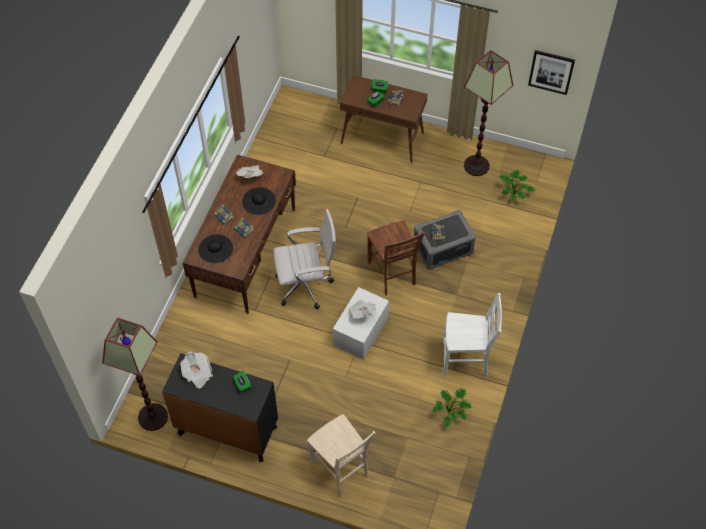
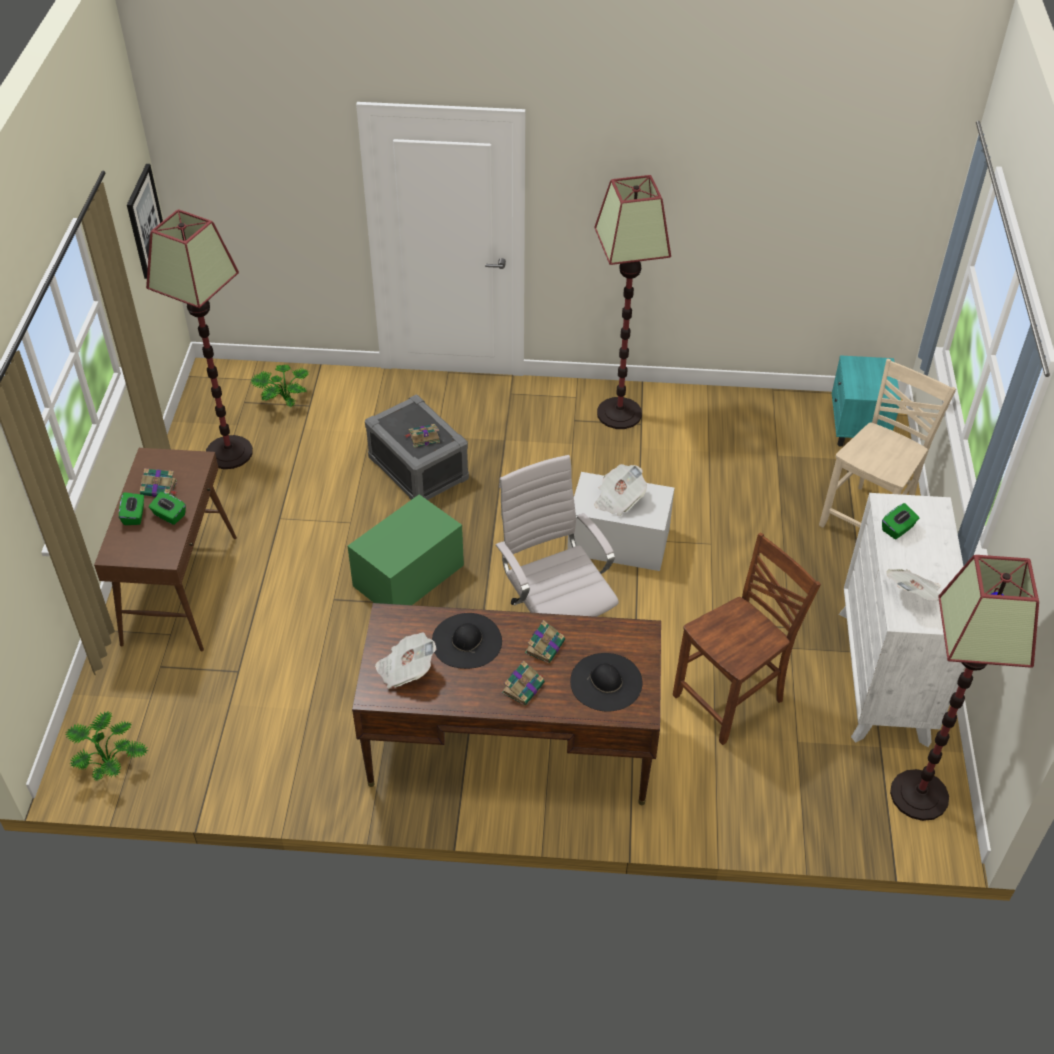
camera: 105 degrees left, 10 degrees down
black dresser [162,353,278,462] -> white dresser [839,493,965,747]
brown chair [367,220,425,295] -> brown chair moved to [673,532,821,745]
potted plant [432,388,471,427] -> potted plant moved to [65,711,148,780]
white chair [443,293,502,377] -> floor lamp [594,175,671,429]
none -> green storage box [348,494,464,605]
none -> turquoise nightstand [832,355,901,447]

